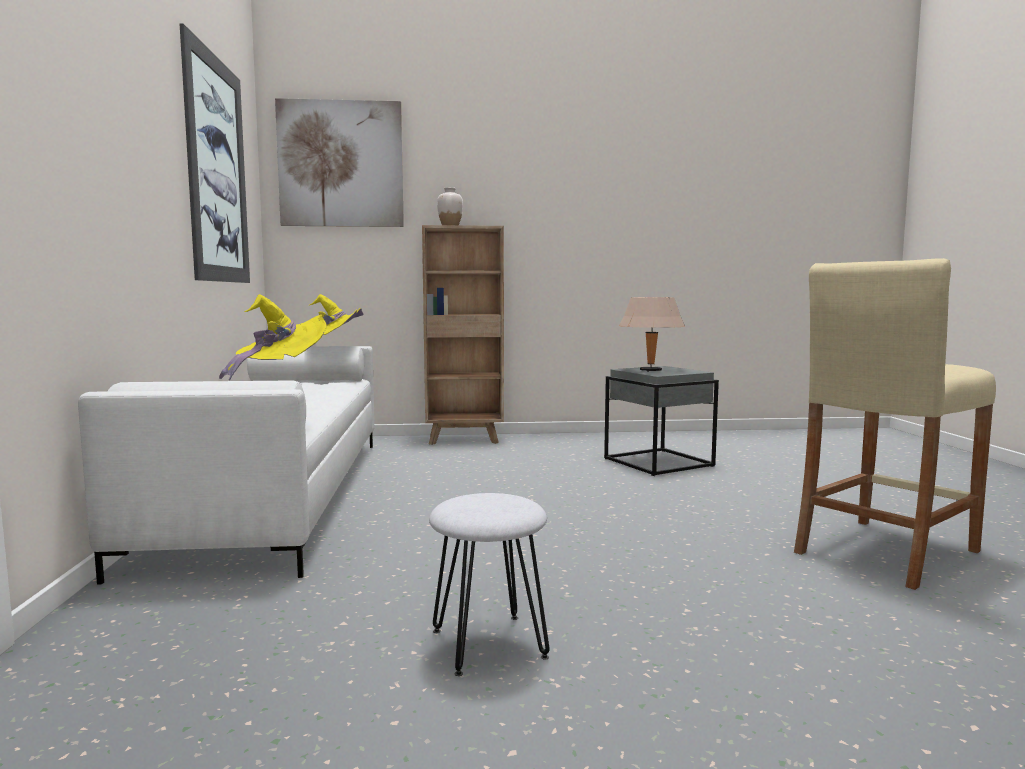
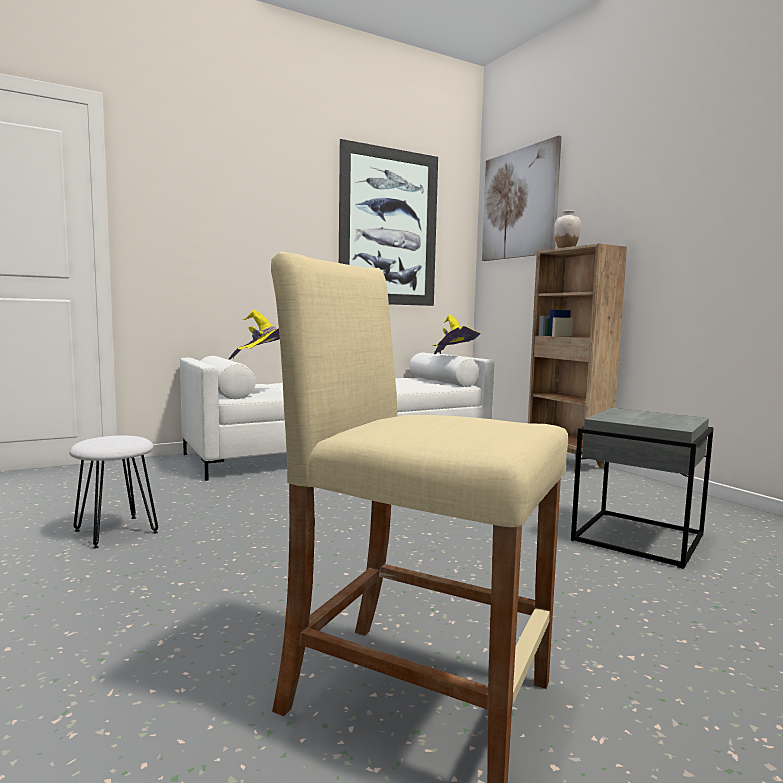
camera: 65 degrees right, 0 degrees up
beige table lamp [619,297,685,372] -> none

